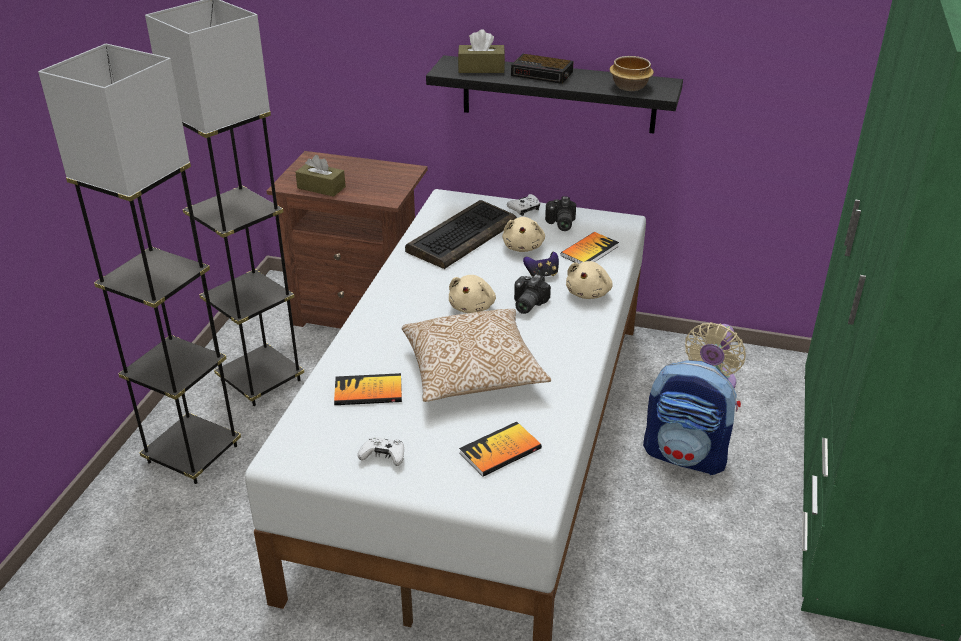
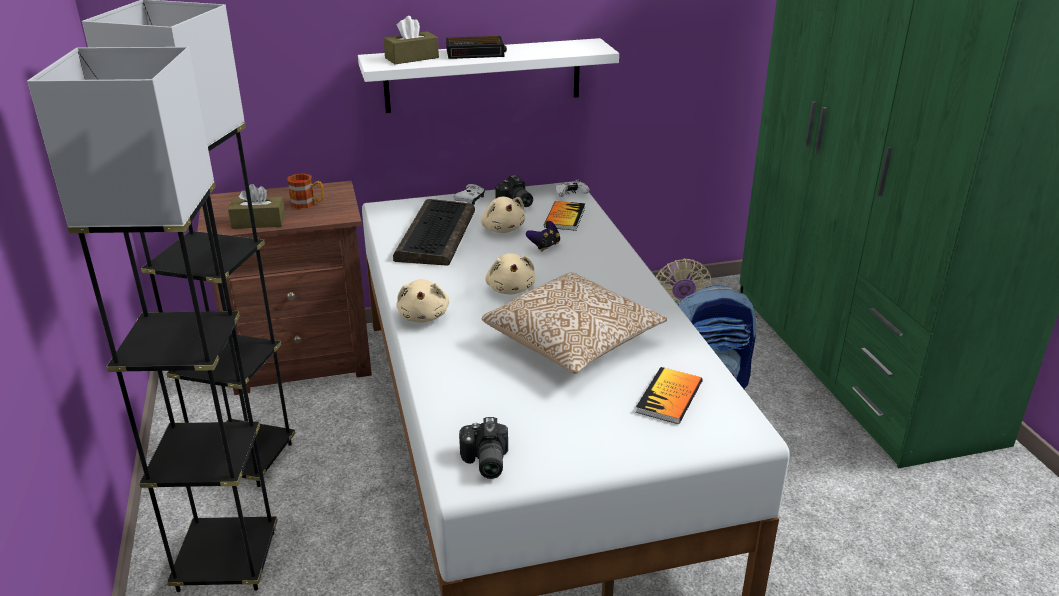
camera: 30 degrees left, 5 degrees down
book [334,373,402,405] -> none
white game controller [358,437,404,466] -> white game controller moved to [556,180,589,197]
black shelf [426,55,683,134] -> white shelf [358,38,619,113]
camera [514,274,551,314] -> camera moved to [459,417,508,479]
beige plush toy [566,261,613,299] -> beige plush toy moved to [396,279,449,323]
bowl [609,56,654,91] -> none
none -> mug [288,173,324,209]

